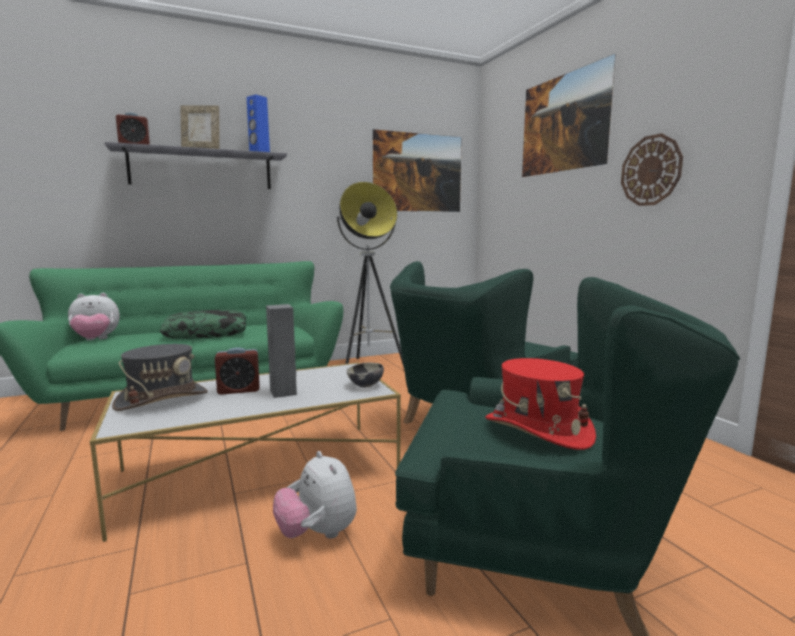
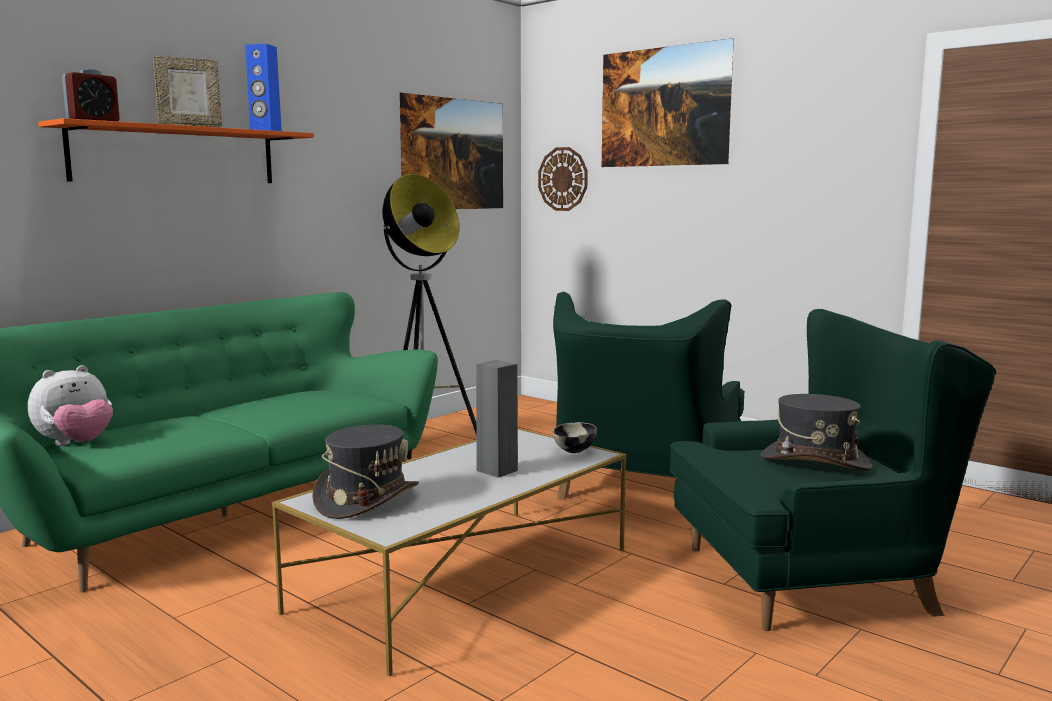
camera: 25 degrees left, 0 degrees up
grey shelf [104,142,287,189] -> orange shelf [38,118,314,183]
pillow [160,310,246,339] -> none
alarm clock [215,347,260,395] -> none
plush toy [273,451,357,539] -> none
red hat [485,358,596,450] -> grey hat [761,394,872,471]
wall clock [621,133,683,206] -> wall clock moved to [538,147,588,211]

